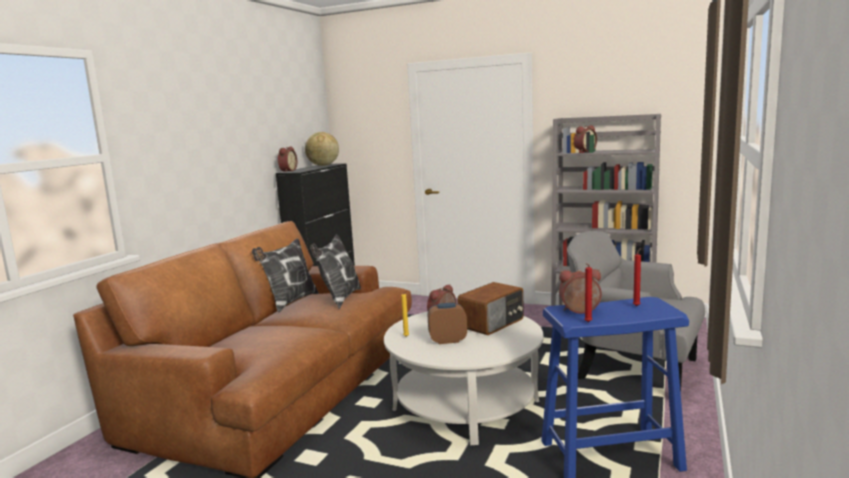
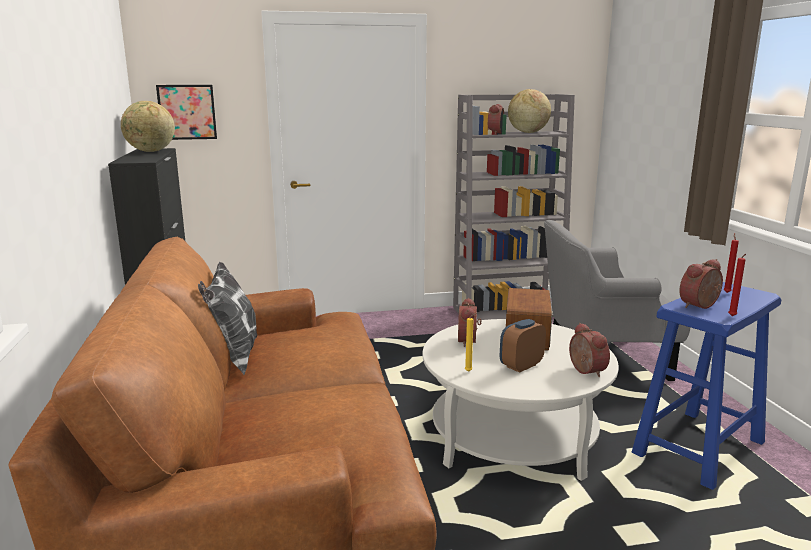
camera: 35 degrees left, 5 degrees up
alarm clock [278,147,297,172] -> alarm clock moved to [569,323,610,378]
pillow [310,234,361,309] -> none
none -> picture [156,85,217,140]
none -> globe [508,89,551,133]

